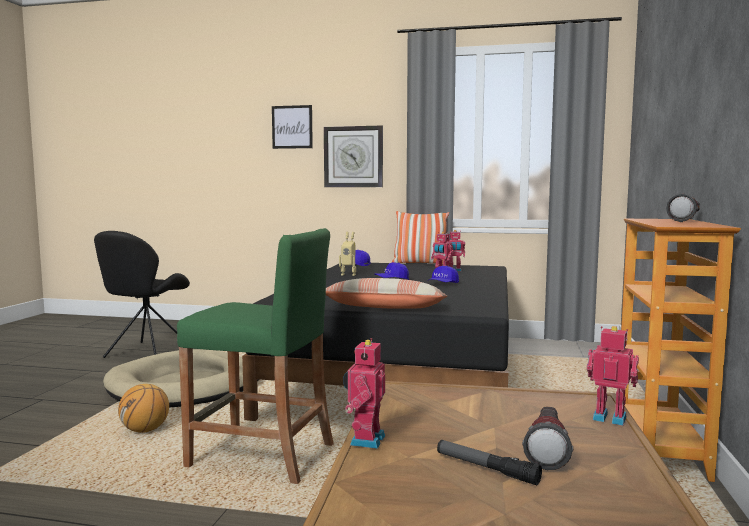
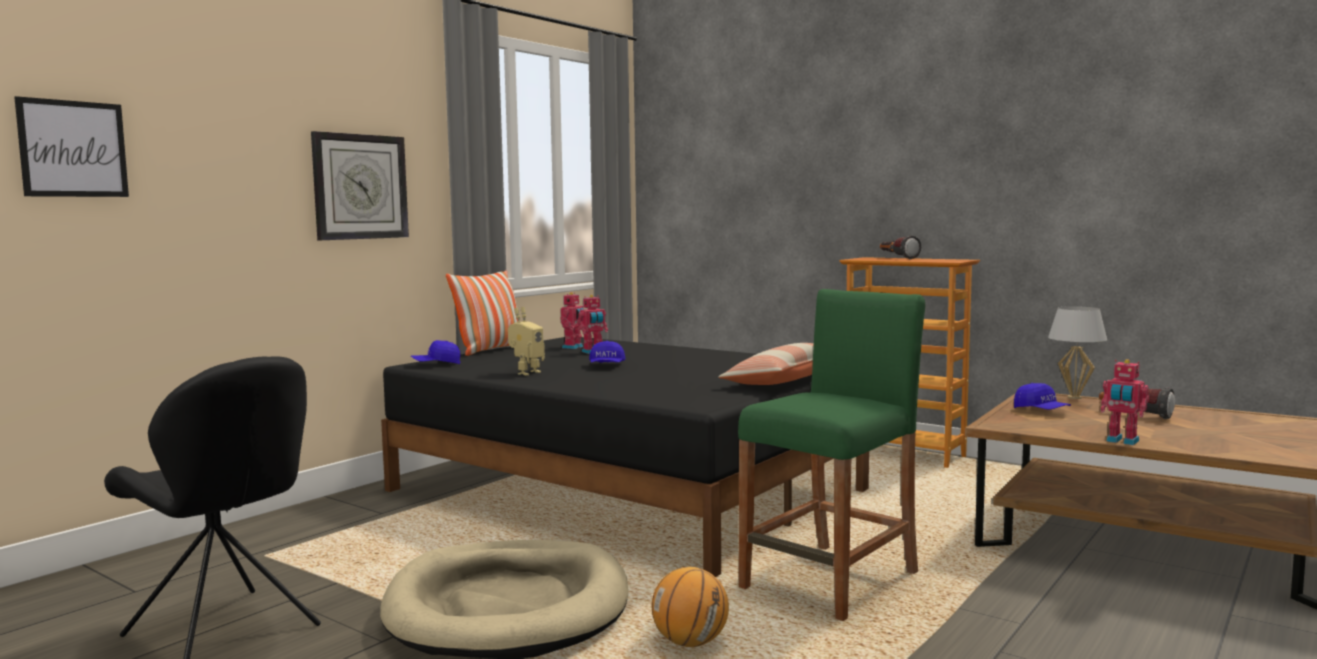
camera: 65 degrees left, 0 degrees up
picture [272,105,313,149] -> picture moved to [14,96,129,197]
blue cap [427,266,459,283] -> blue cap moved to [1014,383,1071,410]
flashlight [437,440,542,485] -> none
toy robot [587,326,639,426] -> white table lamp [1048,306,1107,399]

